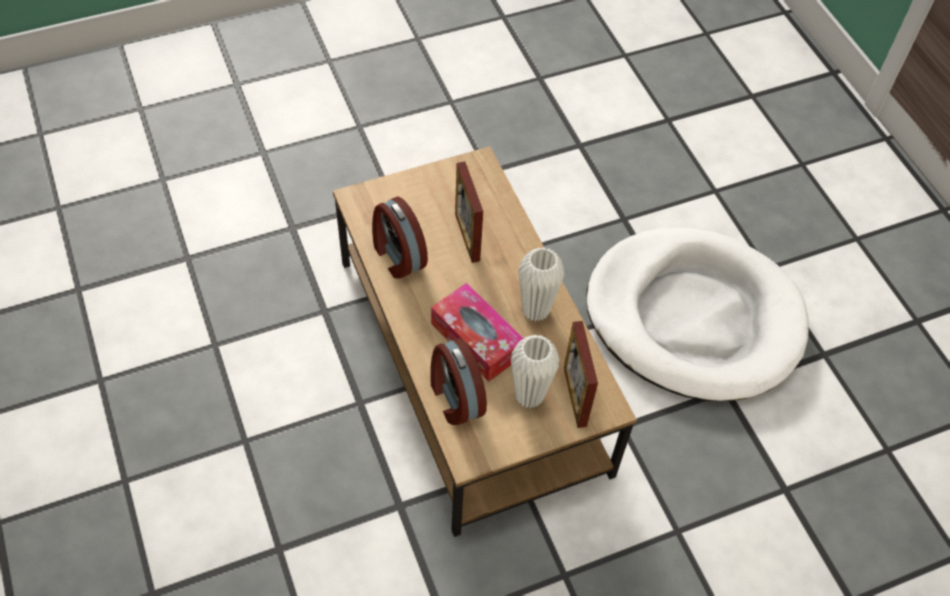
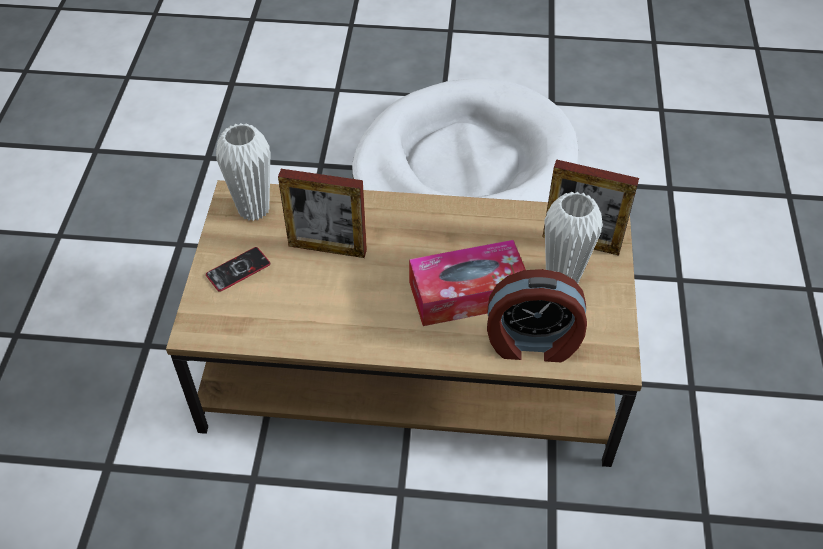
camera: 60 degrees left, 5 degrees down
alarm clock [372,196,428,279] -> none
white vase [518,247,564,322] -> white vase moved to [216,123,270,221]
none -> phone [206,247,270,292]

